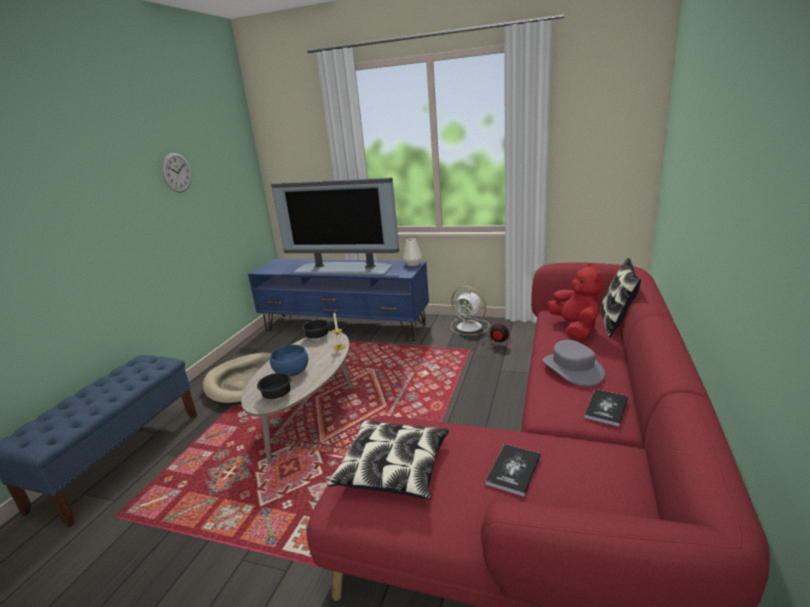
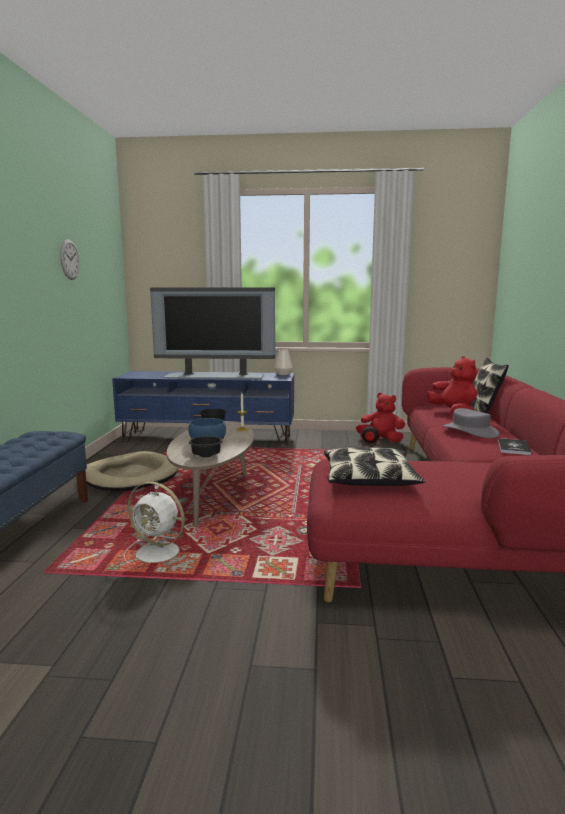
camera: 15 degrees left, 10 degrees down
white fan [450,286,490,335] -> white fan moved to [124,482,191,563]
book [486,444,541,496] -> none
none -> red plush toy [356,393,405,442]

